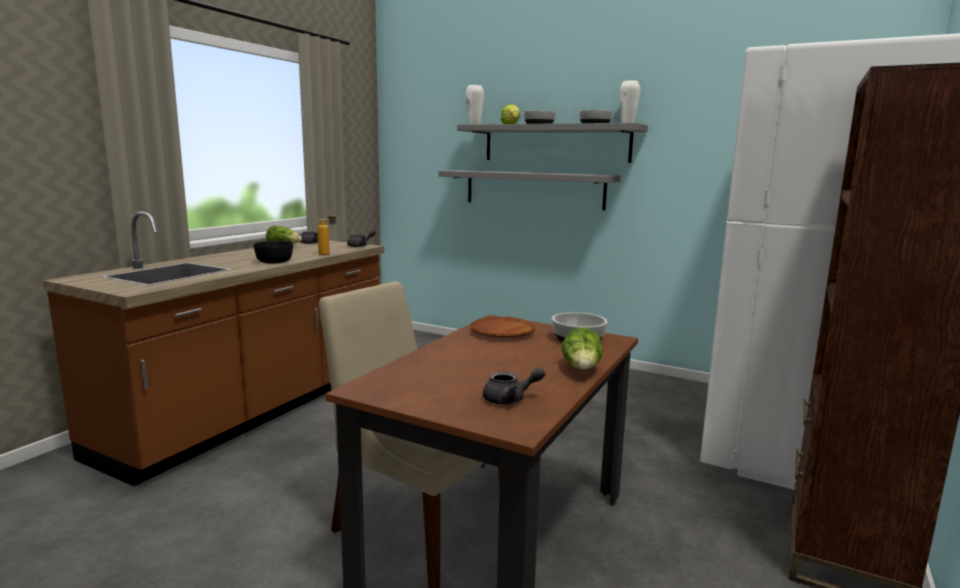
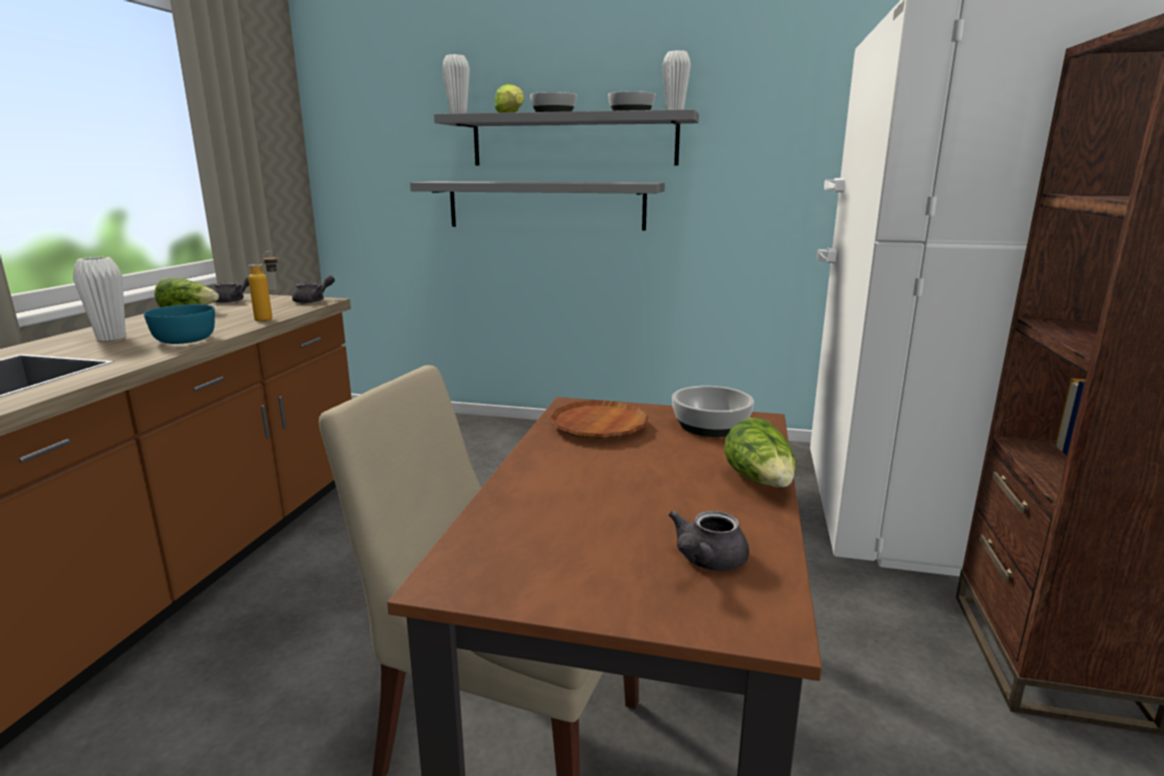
camera: 15 degrees left, 5 degrees up
black bowl [253,241,293,263] -> turquoise bowl [144,304,215,344]
grey teapot [483,367,545,405] -> grey teapot turned 150 degrees clockwise [668,511,749,571]
none -> white vase [73,257,126,341]

